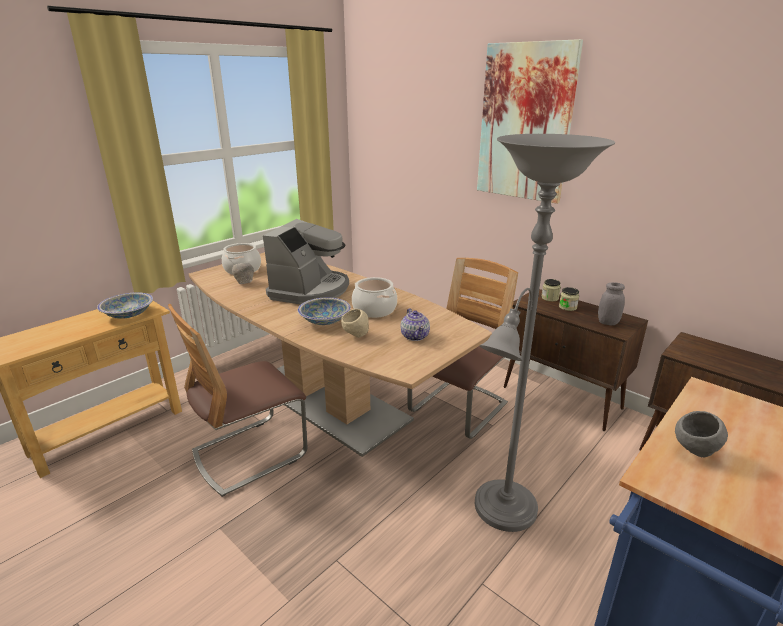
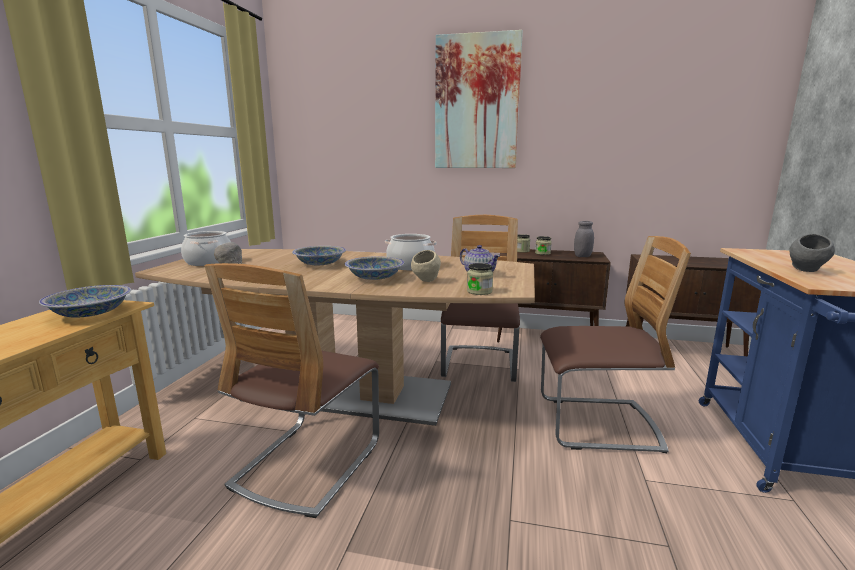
camera: 30 degrees left, 10 degrees down
coffee machine [263,219,349,305] -> bowl [292,246,346,265]
grey floor lamp [475,134,615,532] -> chair [540,236,691,453]
none -> jar [467,263,493,295]

